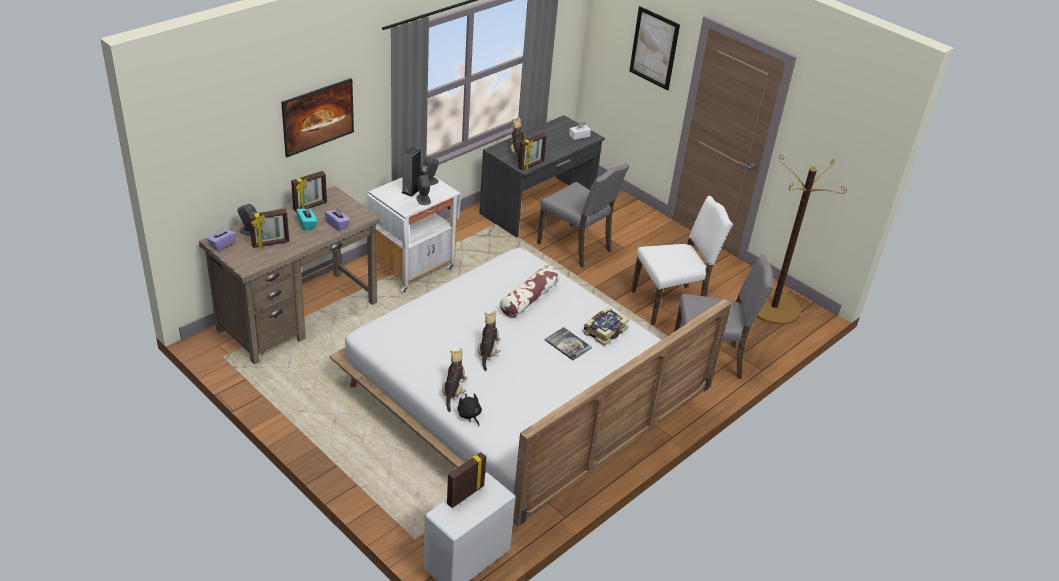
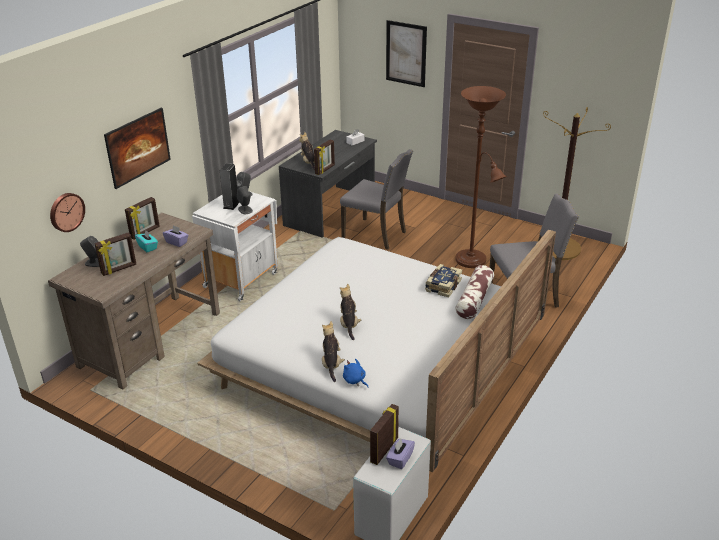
camera: 10 degrees left, 5 degrees down
purple tissue box [207,226,236,251] -> purple tissue box moved to [386,438,415,469]
black plush toy [458,393,482,426] -> blue plush toy [343,359,369,388]
pillow [500,265,560,318] -> pillow moved to [455,265,494,319]
book [545,327,592,360] -> none
white chair [631,196,733,325] -> brown floor lamp [455,86,507,268]
none -> wall clock [50,193,85,232]

